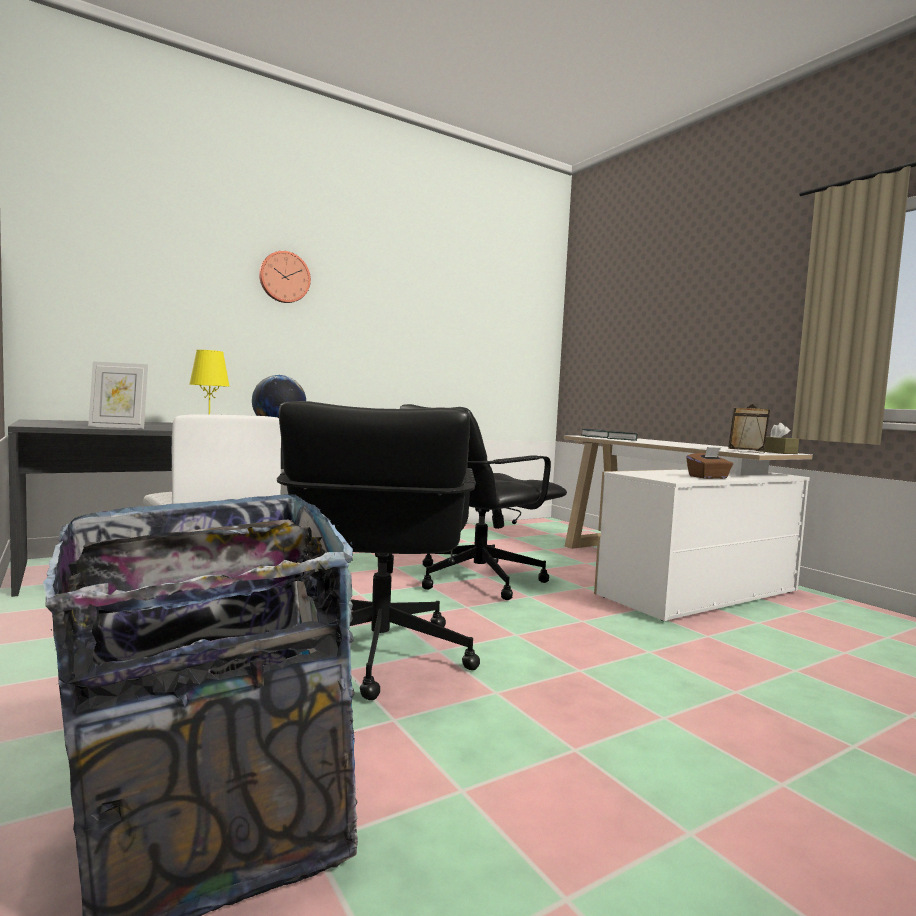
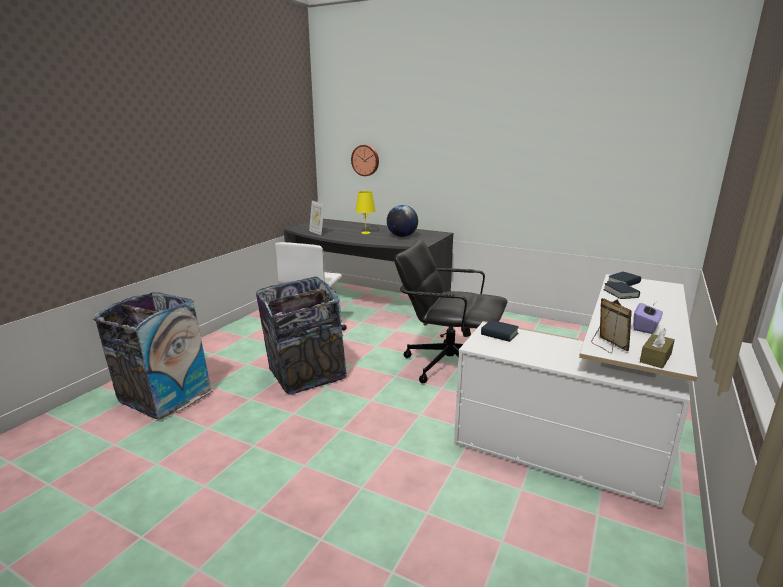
camera: 60 degrees right, 15 degrees up
wall clock [259,251,311,303] -> wall clock moved to [351,145,379,176]
black office chair [277,401,480,700] -> trash can [256,277,347,395]
brown tissue box [686,447,733,479] -> none
none -> book [481,320,519,342]
none -> purple tissue box [633,302,663,334]

